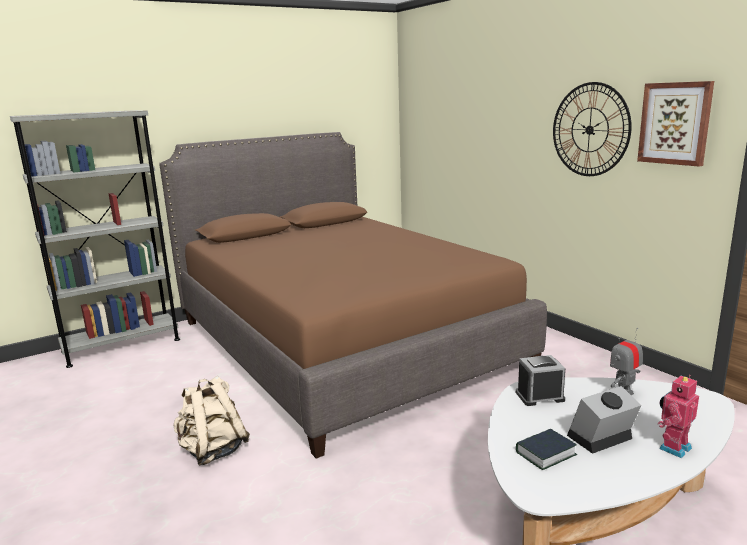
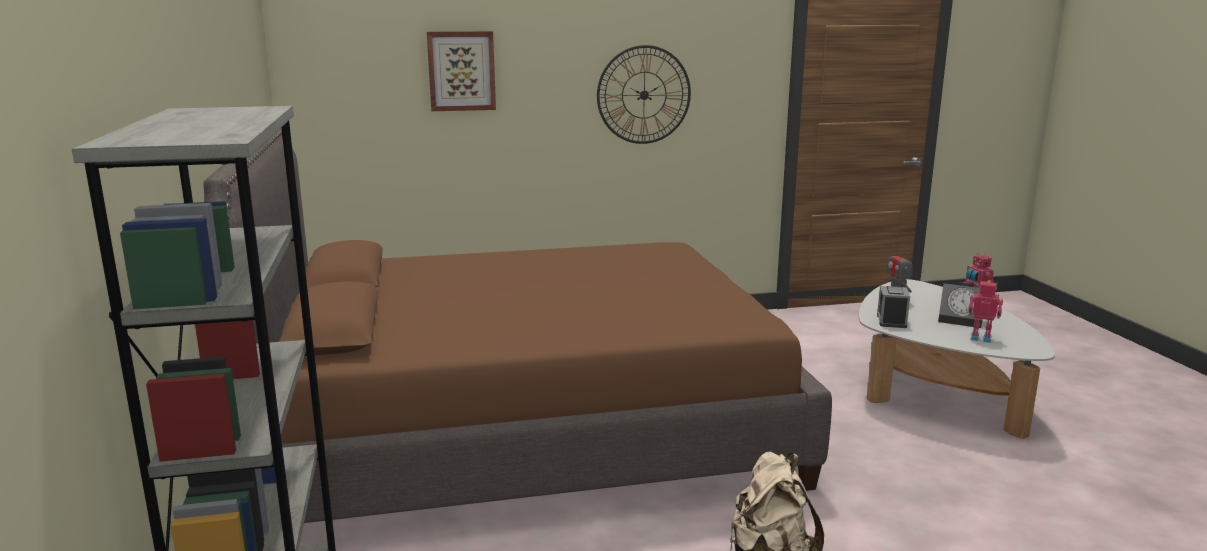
camera: 70 degrees left, 0 degrees up
book [516,429,577,470] -> toy robot [968,280,1003,343]
alarm clock [567,386,642,454] -> alarm clock turned 60 degrees counterclockwise [938,283,983,328]
picture [637,81,714,167] -> picture moved to [427,31,496,111]

